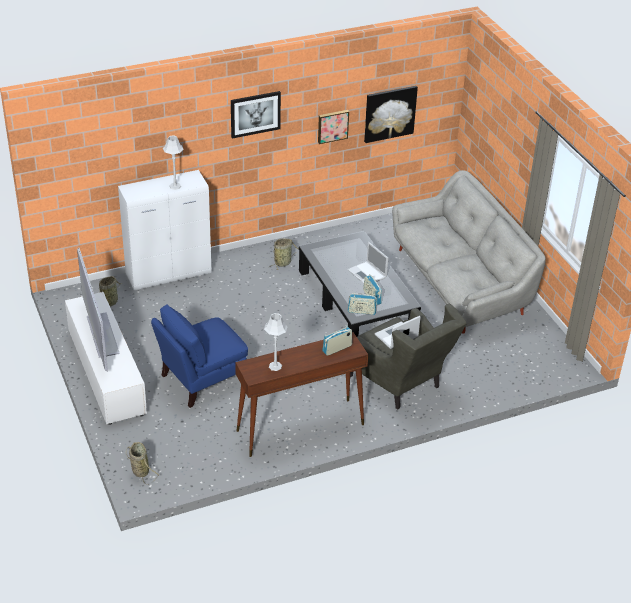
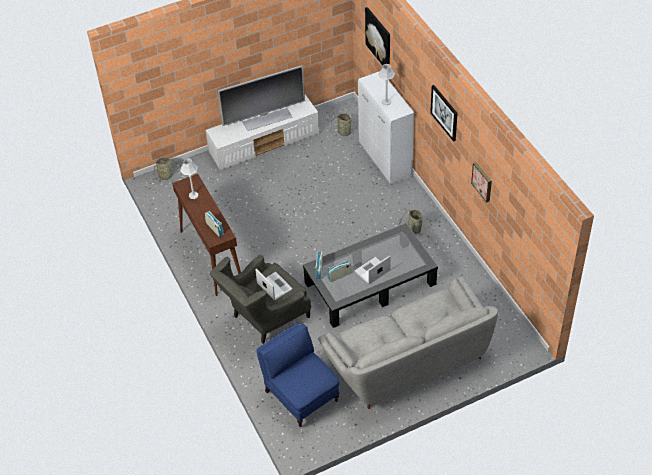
camera: 90 degrees right, 10 degrees up
blue armchair [151,304,248,408] -> blue armchair moved to [256,323,340,427]
picture [364,86,418,143] -> picture moved to [365,7,390,66]

